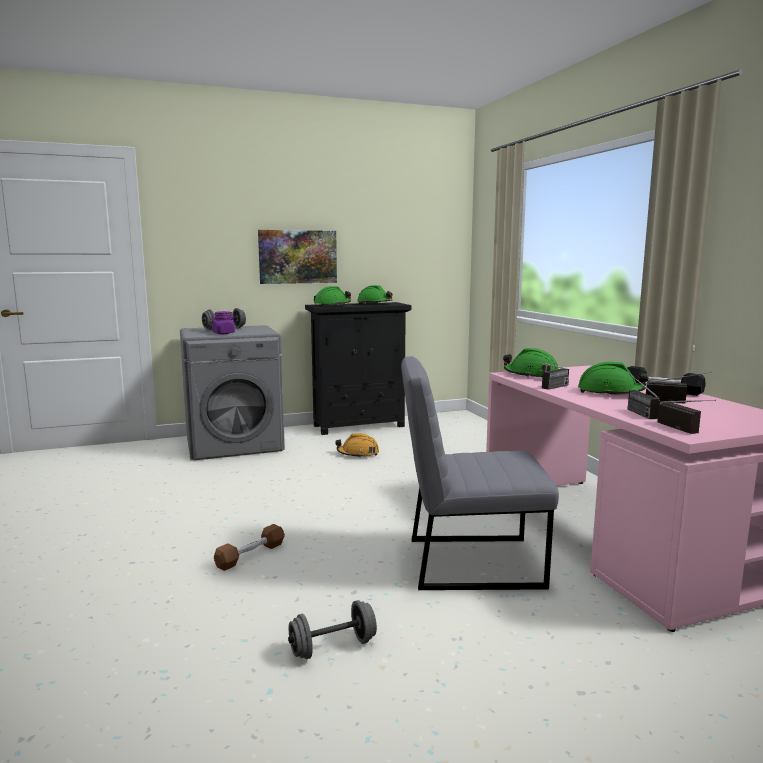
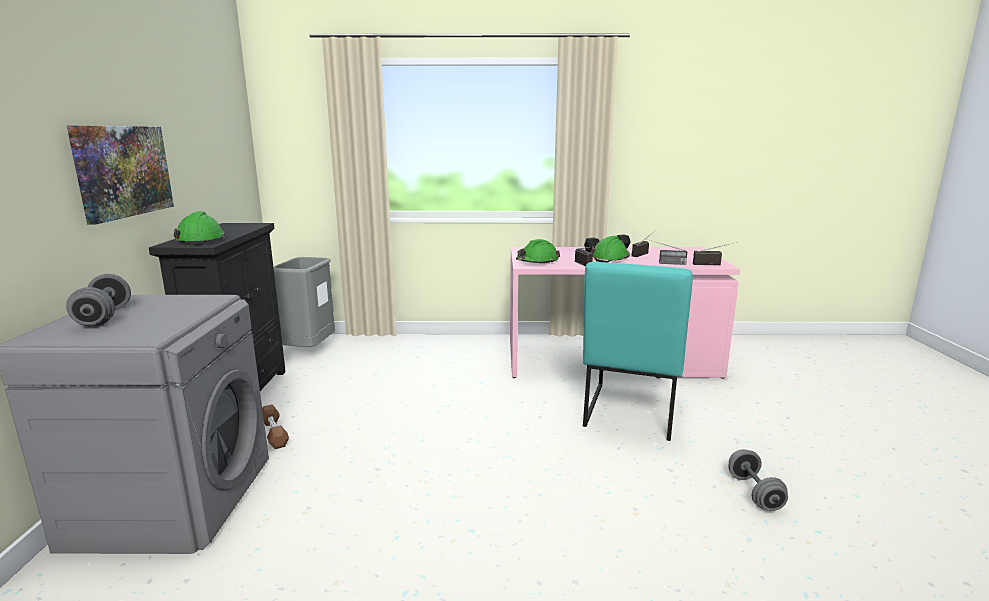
camera: 70 degrees left, 5 degrees up
purple jar [211,311,235,334] -> none
brown dumbbell [214,524,285,571] -> brown dumbbell moved to [262,404,289,449]
orange hard hat [335,433,379,456] -> none
green hard hat [358,285,393,304] -> none
grey chair [401,356,559,590] -> turquoise chair [583,262,693,441]
none -> grey trash can [273,257,335,347]

